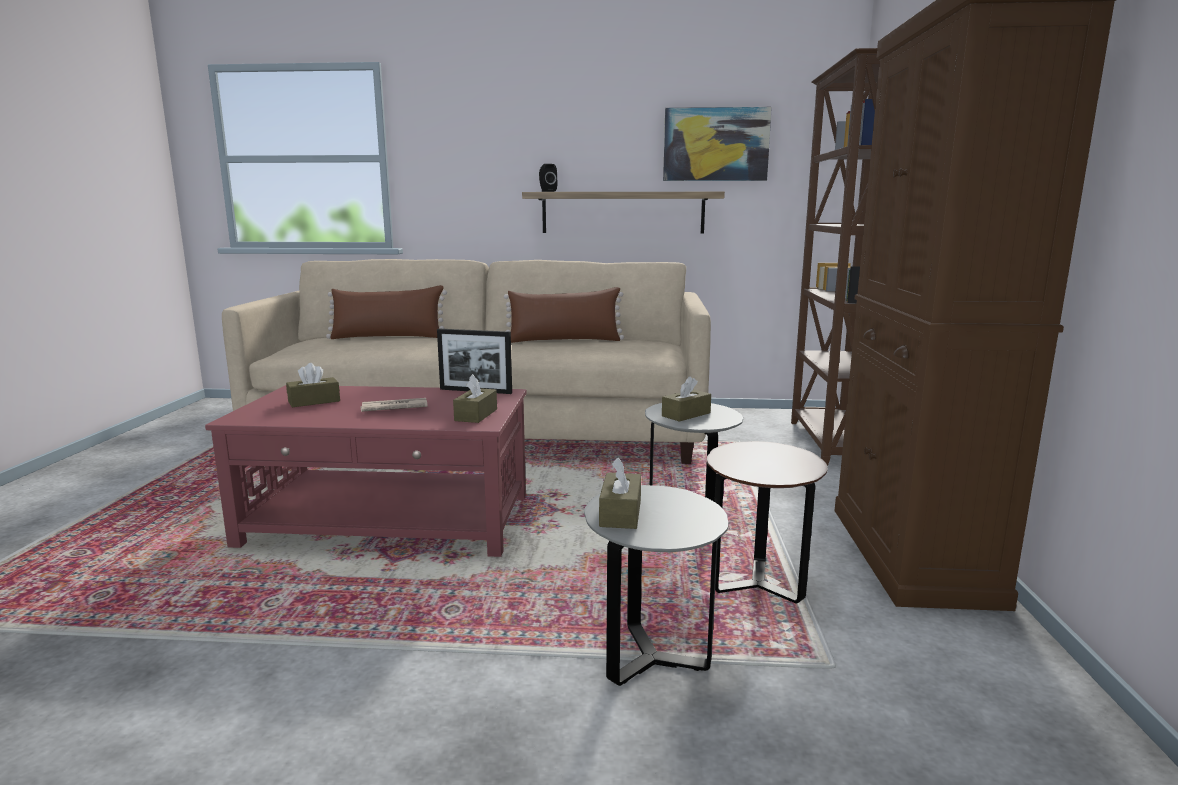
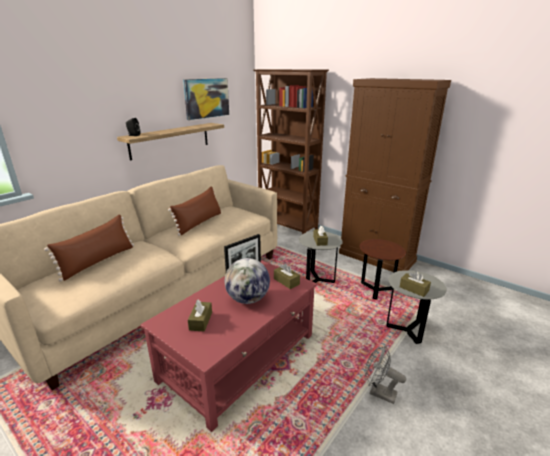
camera: 55 degrees left, 10 degrees up
newspaper [360,398,428,412] -> globe [225,258,270,304]
none -> grey fan [365,346,406,404]

